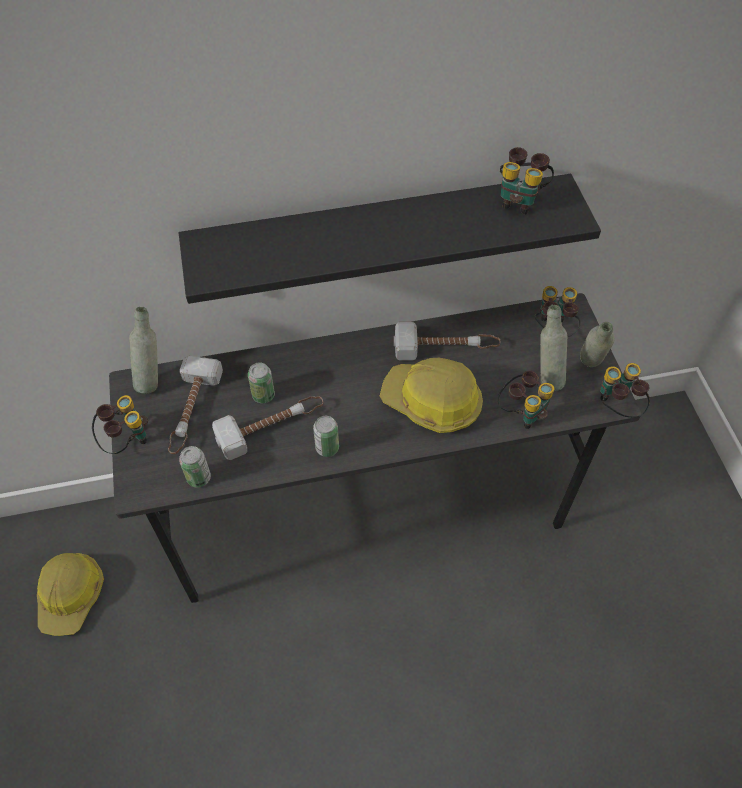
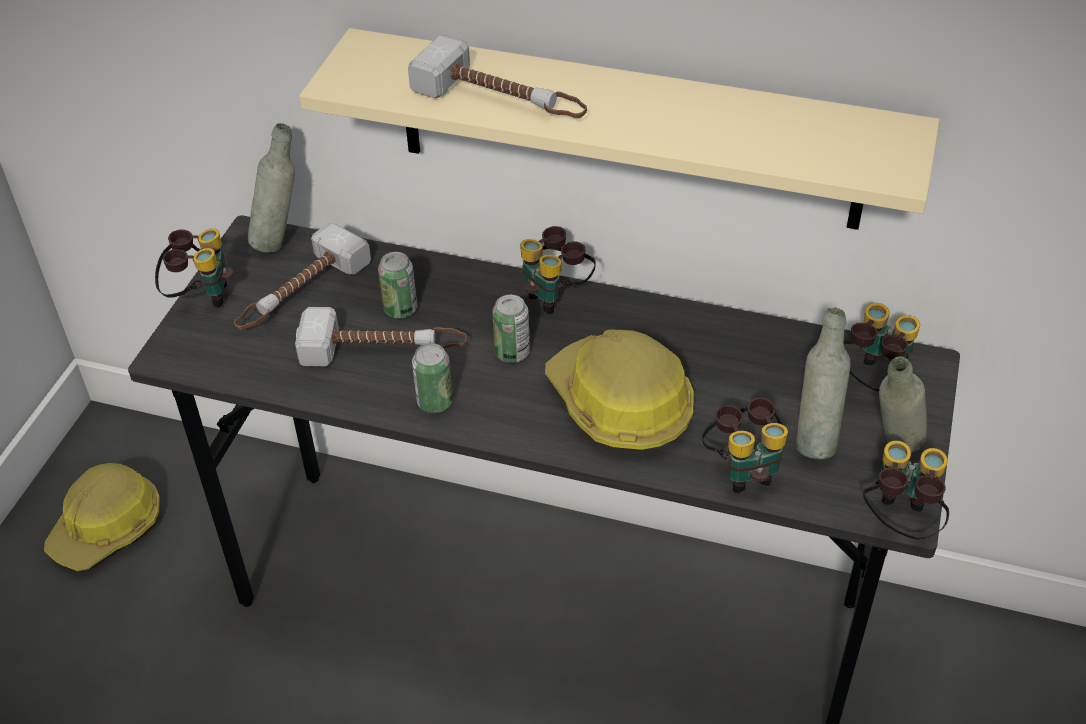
camera: 30 degrees right, 10 degrees down
black shelf [179,174,601,304] -> beige shelf [299,28,940,230]
can [179,446,211,488] -> can moved to [492,295,530,363]
hammer [394,322,500,361] -> hammer moved to [408,35,587,118]
binoculars [500,147,554,214] -> binoculars moved to [520,226,596,314]

